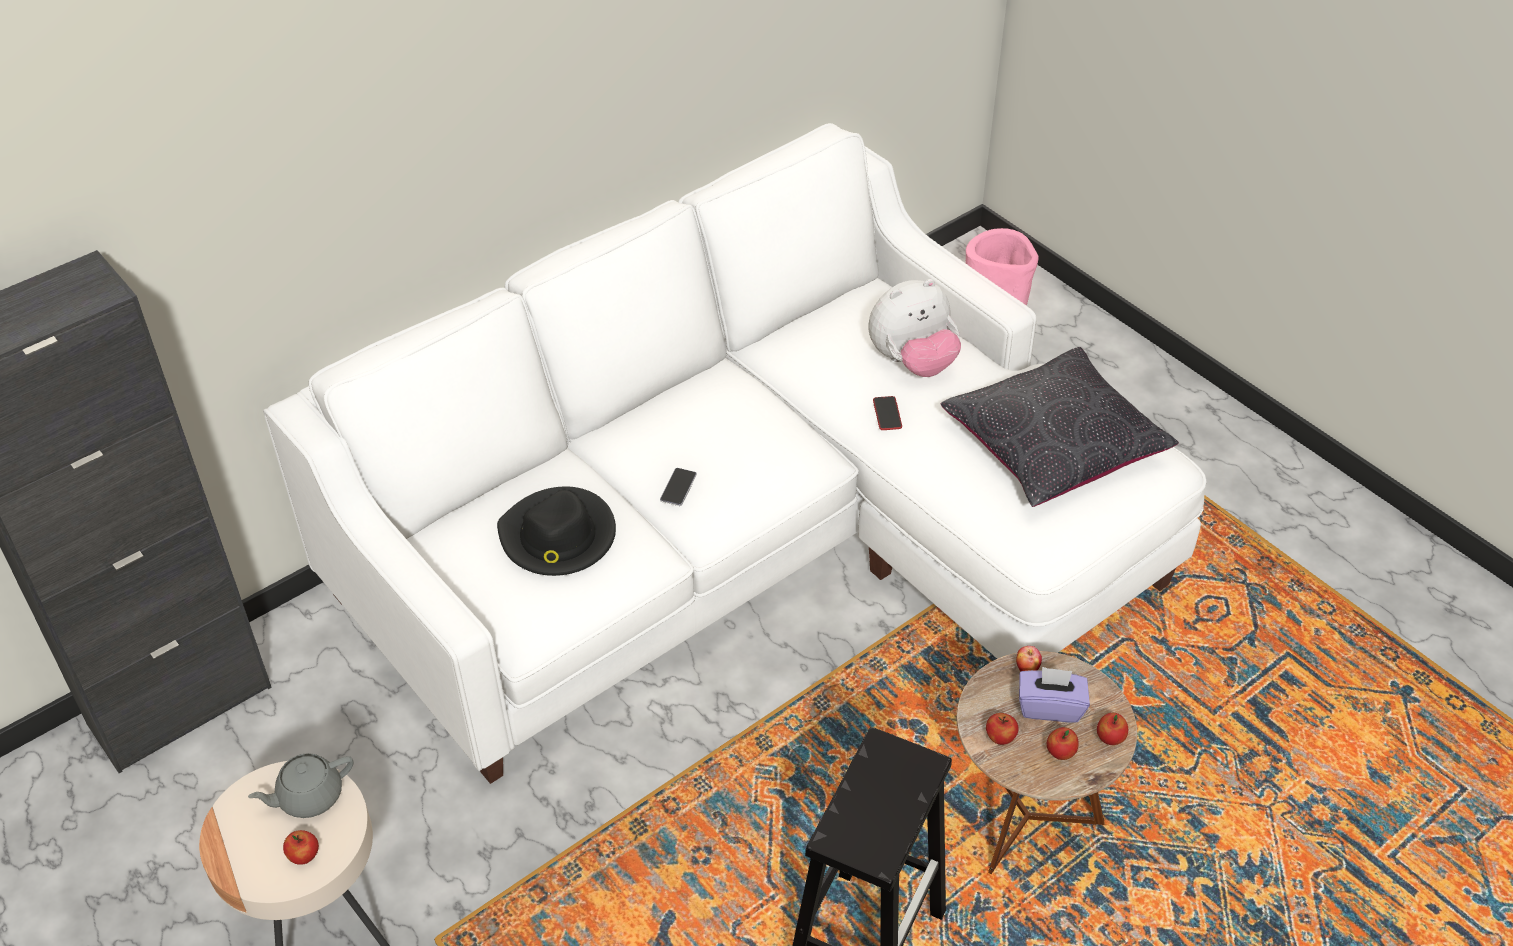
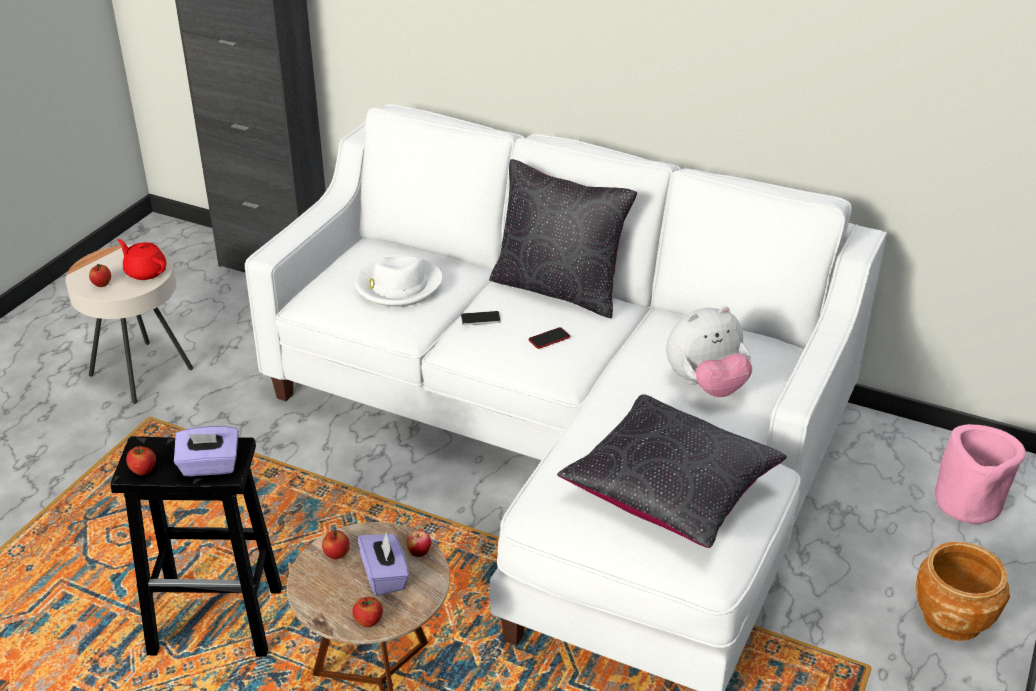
camera: 65 degrees right, 10 degrees down
grey teapot [248,753,354,818] -> red teapot [118,239,166,280]
black hat [497,486,616,576] -> white hat [355,254,442,307]
plush toy [868,279,961,377] -> plush toy turned 60 degrees counterclockwise [666,306,752,397]
phone [873,396,902,430] -> phone moved to [529,327,570,349]
apple [1047,727,1079,760] -> apple moved to [126,446,156,475]
none -> purple tissue box [174,426,239,476]
none -> black pillow [489,159,637,318]
none -> brown planter [915,542,1010,641]

